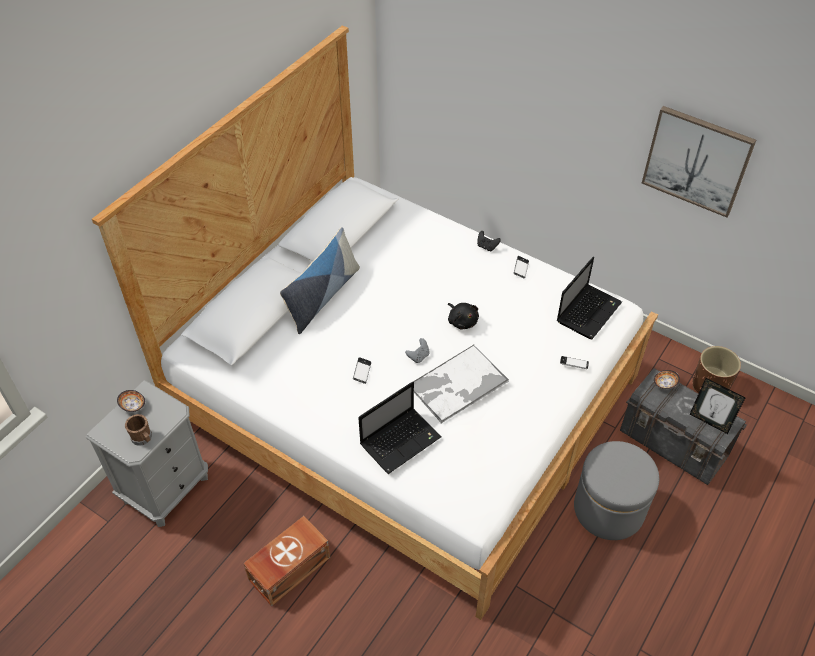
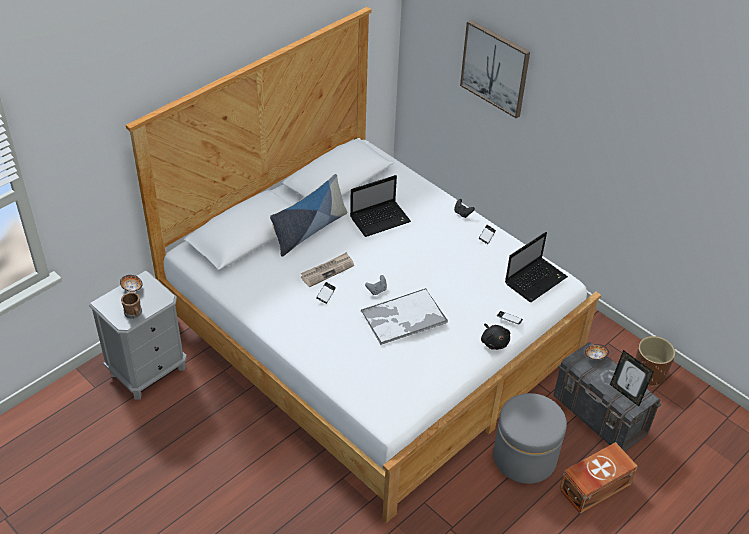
camera: 10 degrees right, 5 degrees down
brown storage box [243,516,330,606] -> brown storage box moved to [559,442,638,514]
laptop [358,381,442,474] -> laptop moved to [350,175,411,237]
black plush toy [448,303,479,329] -> black plush toy moved to [481,323,510,350]
picture [642,106,756,218] -> picture moved to [460,20,530,119]
none -> newspaper [301,252,354,287]

